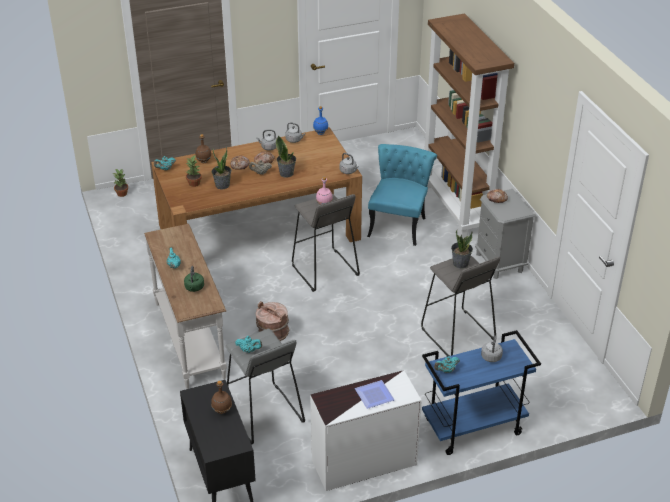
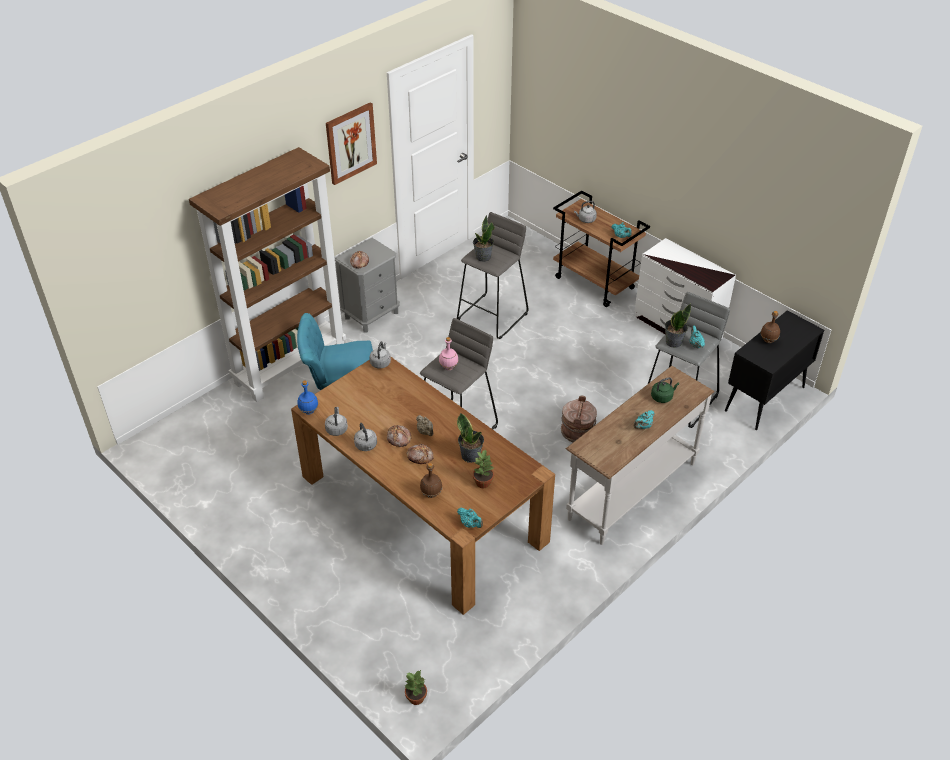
camera: 115 degrees left, 5 degrees up
potted plant [276,136,296,178] -> potted plant moved to [665,304,691,348]
plate [355,380,395,409] -> none
blue cart [422,330,541,455] -> brown cart [553,191,650,307]
none -> picture [326,103,377,185]

